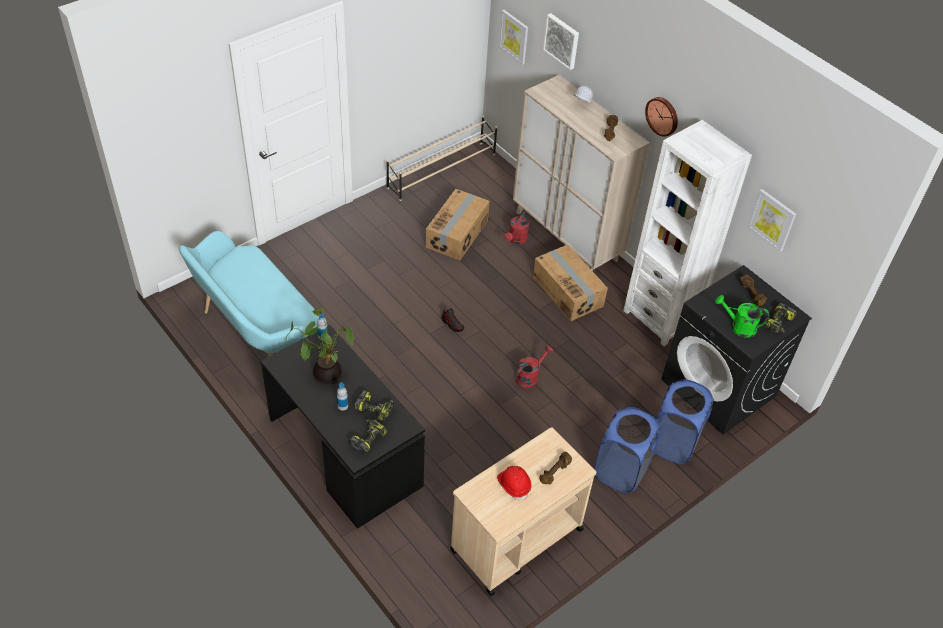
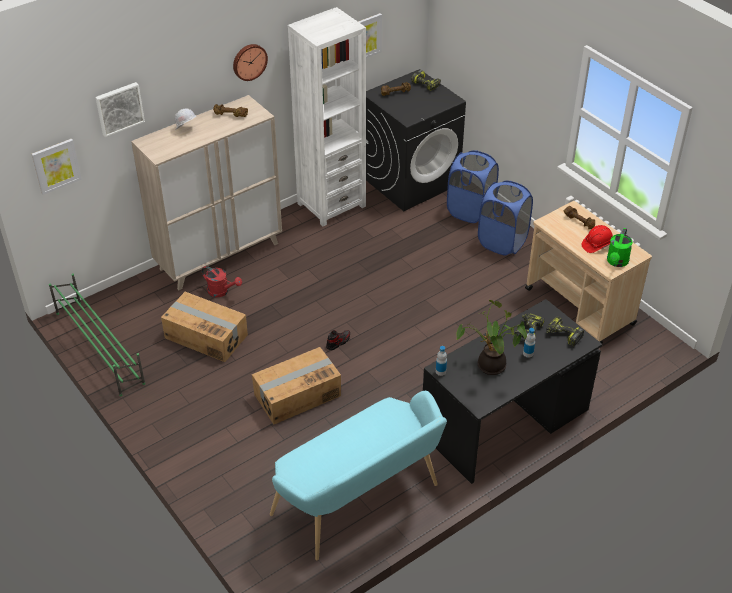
camera: 85 degrees left, 5 degrees down
beige shoe rack [386,115,497,201] -> green shoe rack [49,273,145,397]
red watering can [516,345,553,388] -> none
cardboard box [533,245,608,321] -> cardboard box moved to [252,347,341,425]
green watering can [715,295,769,338] -> green watering can moved to [607,228,633,267]

